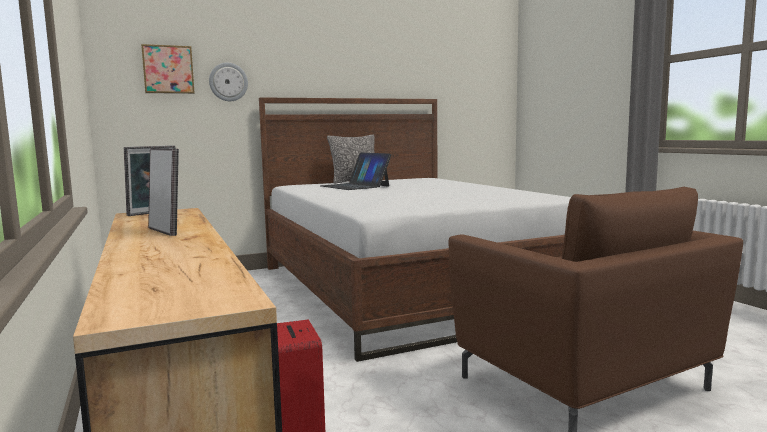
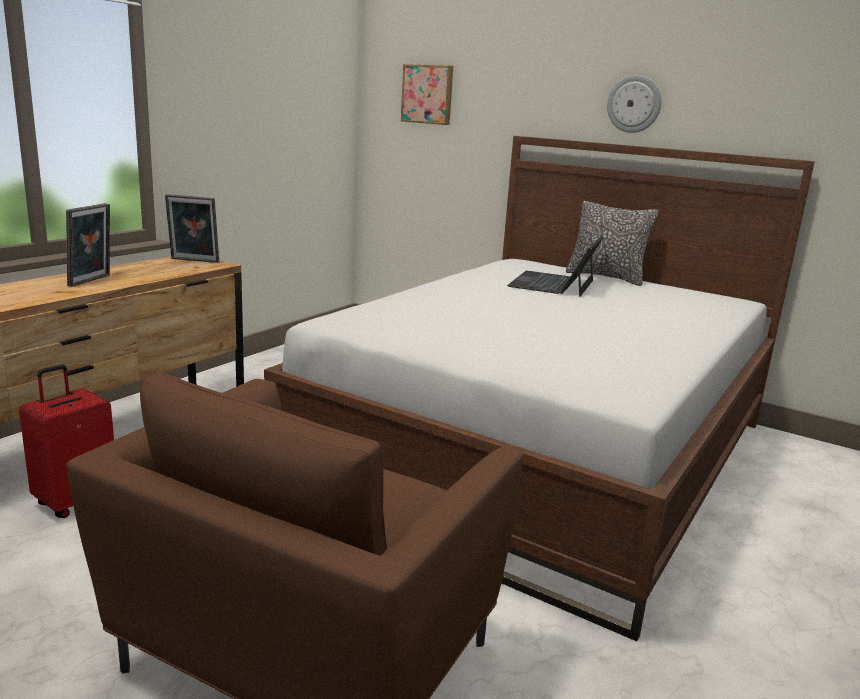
camera: 55 degrees right, 10 degrees up
wall clock [209,63,248,101] -> wall clock moved to [607,75,661,133]

